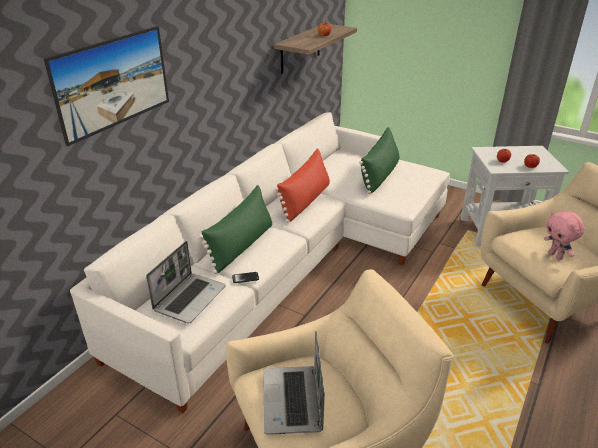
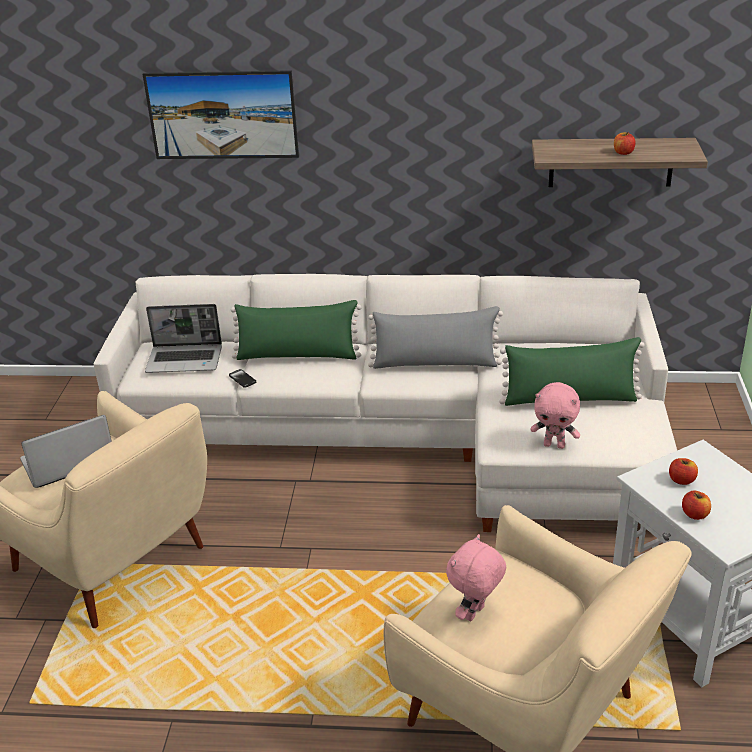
camera: 65 degrees right, 0 degrees up
red pillow [274,148,330,223] -> grey pillow [368,306,503,369]
none -> pink plush toy [530,382,580,449]

